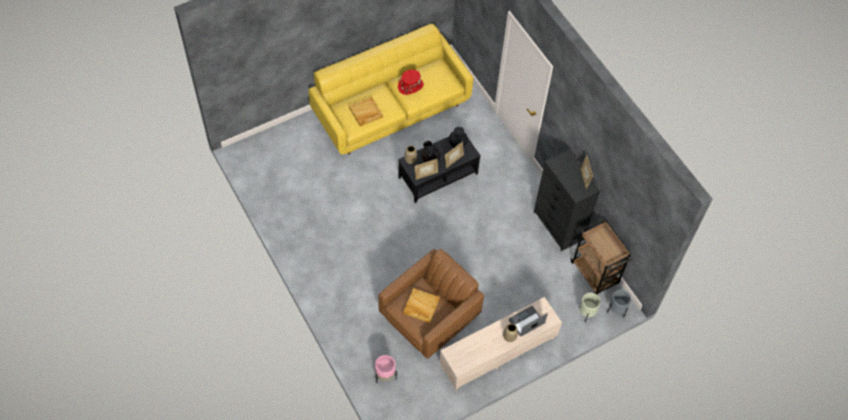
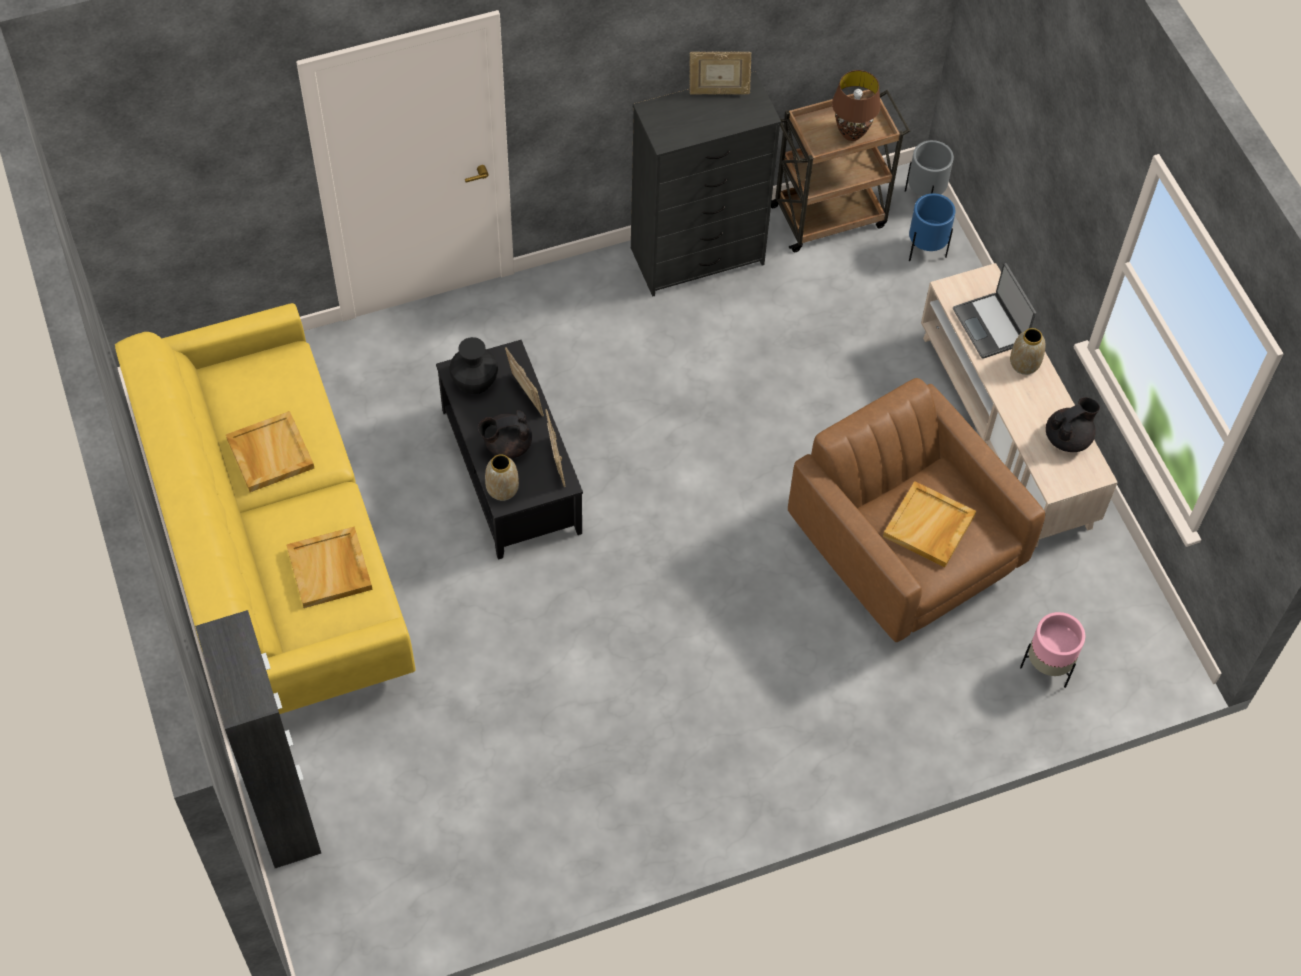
camera: 80 degrees left, 0 degrees up
red hat [398,70,424,95] -> beige tray [226,411,314,492]
beige planter [579,293,601,322] -> blue planter [909,193,955,261]
none -> black cabinet [195,610,321,868]
none -> brown table lamp [832,70,881,141]
none -> black teapot [1046,397,1100,452]

